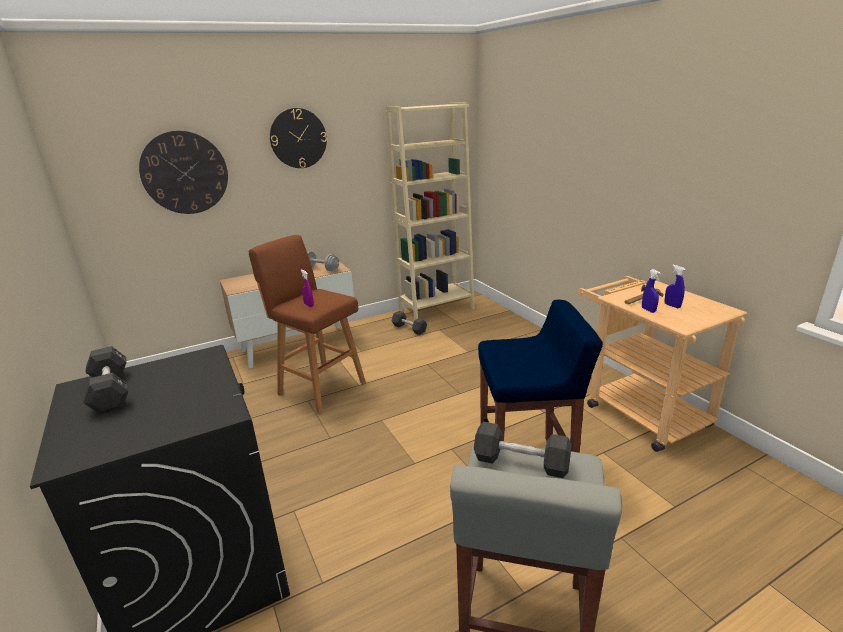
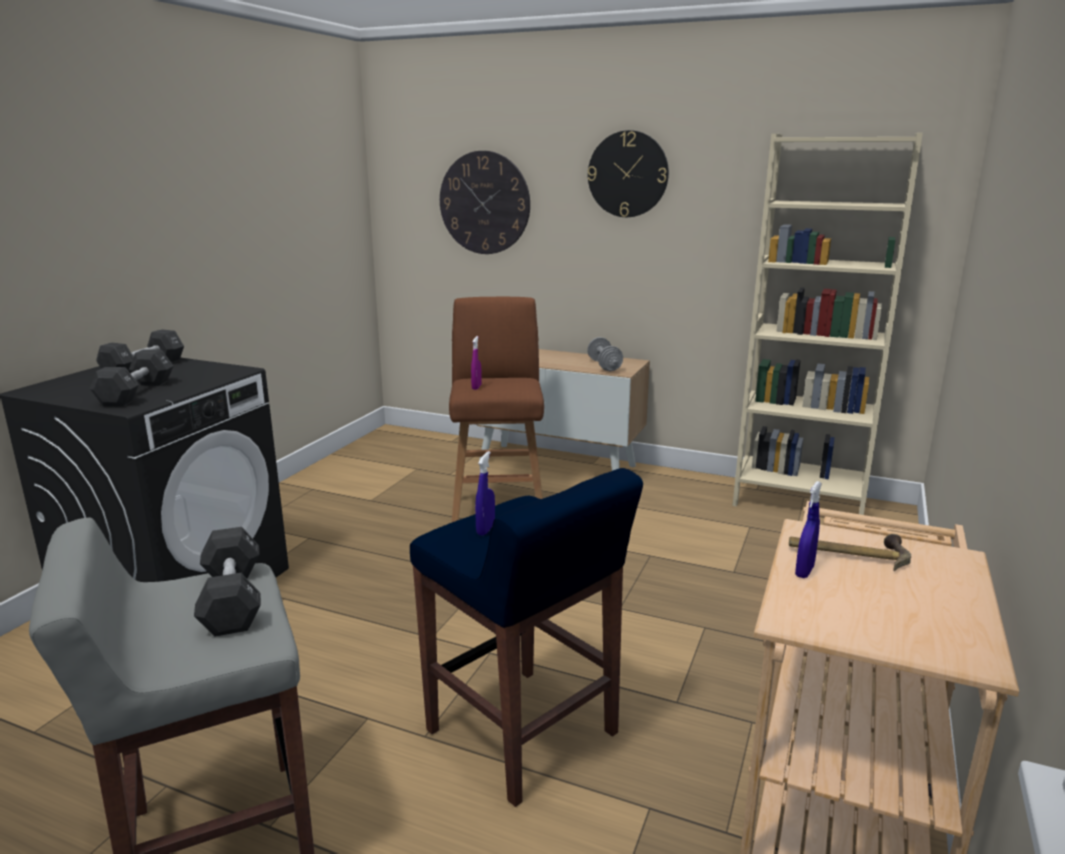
camera: 50 degrees right, 5 degrees down
black dumbbell [391,311,427,335] -> black dumbbell moved to [90,349,173,407]
blue spray bottle [665,265,685,308] -> blue spray bottle moved to [475,451,495,536]

